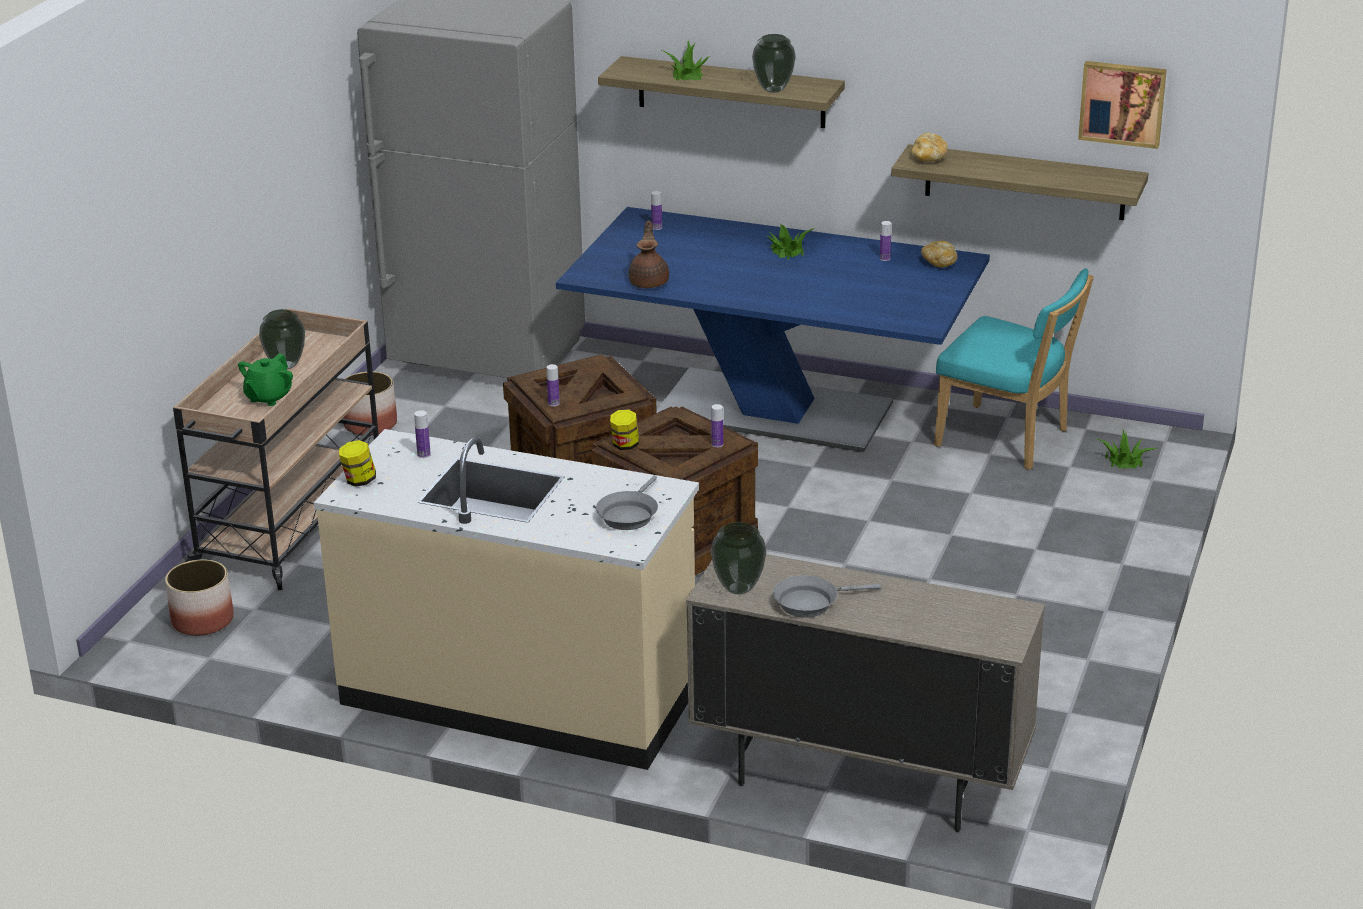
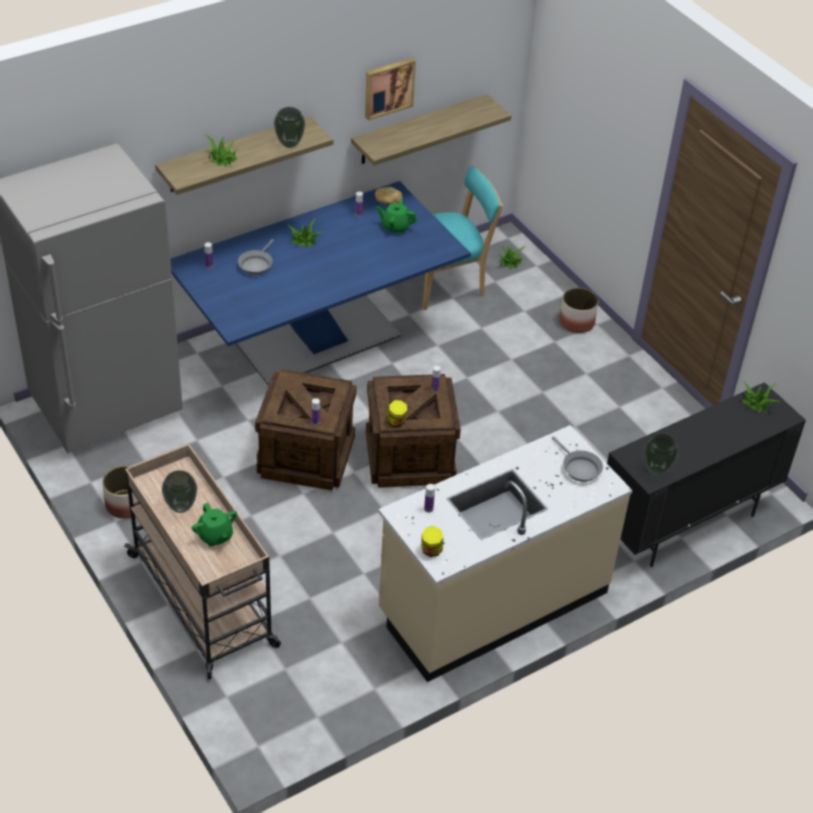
camera: 55 degrees left, 15 degrees up
planter [165,559,234,636] -> planter moved to [559,288,598,333]
brown teapot [629,221,669,288] -> none
beige cabinet [686,554,1045,832] -> black cabinet [607,382,806,567]
grey frying pan [773,575,881,618] -> grey frying pan moved to [238,239,274,275]
bread [911,133,948,162] -> none
picture [1078,61,1167,149] -> picture moved to [365,58,416,121]
none -> green teapot [376,199,417,234]
none -> potted plant [742,380,780,413]

